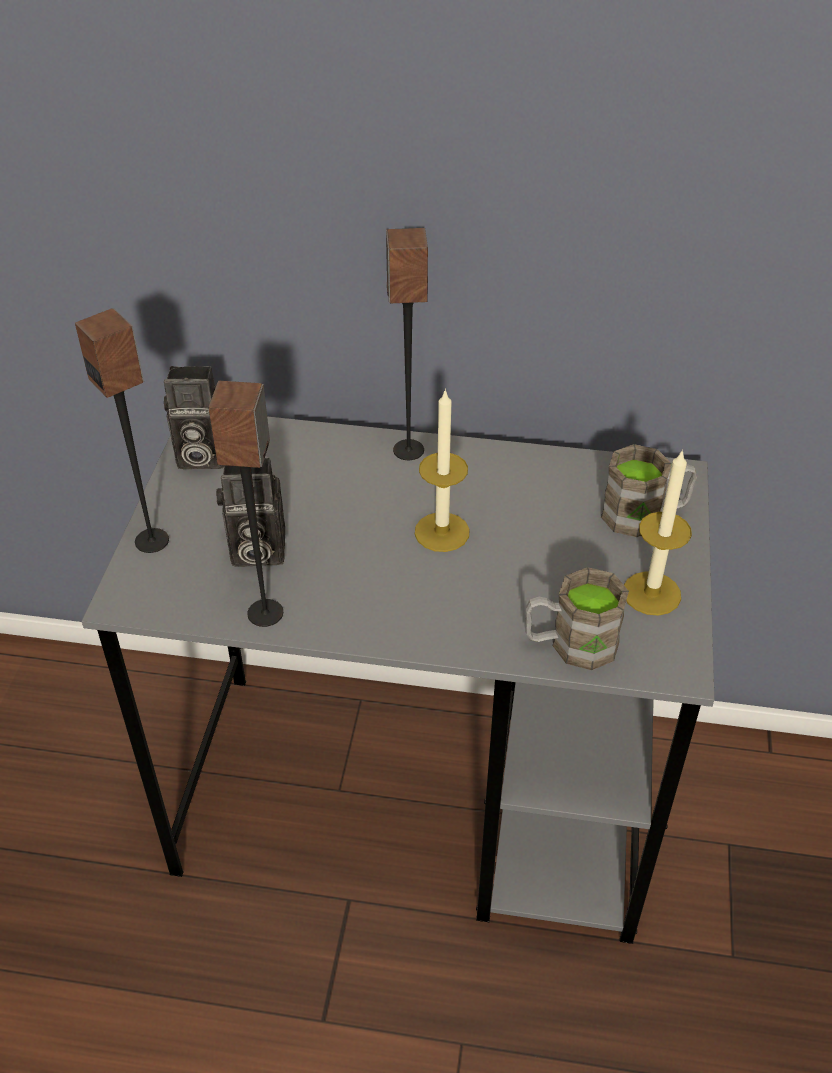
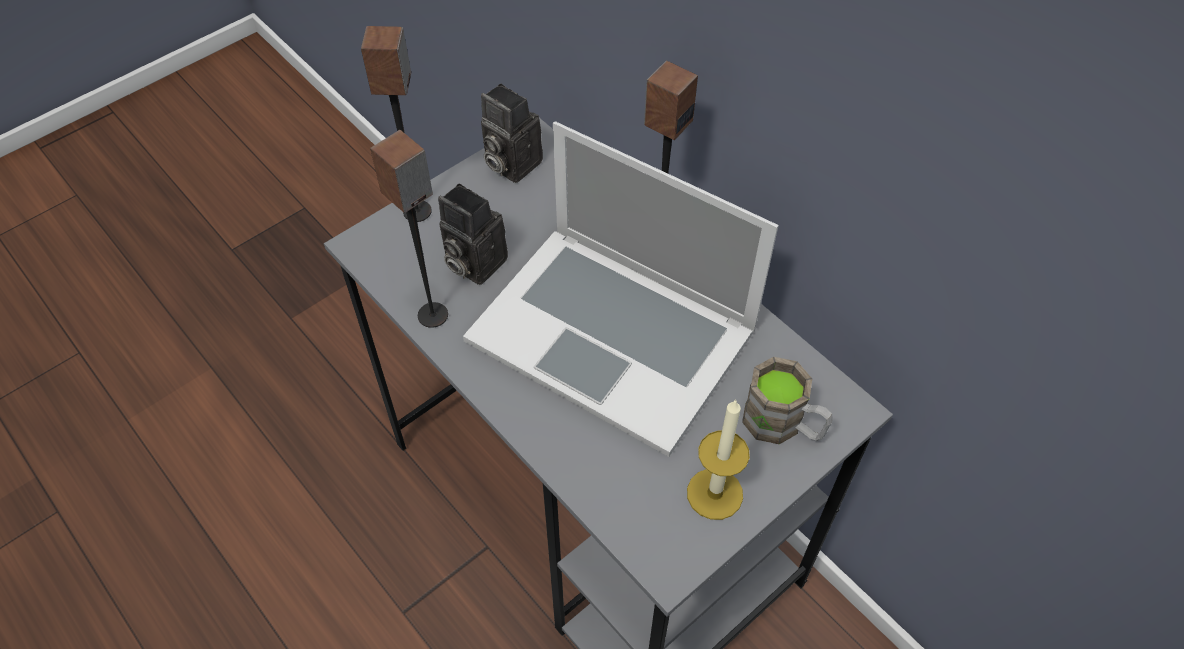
camera: 40 degrees right, 10 degrees up
candle [415,388,470,552] -> laptop [463,121,779,457]
brown mug [525,567,629,670] -> none

